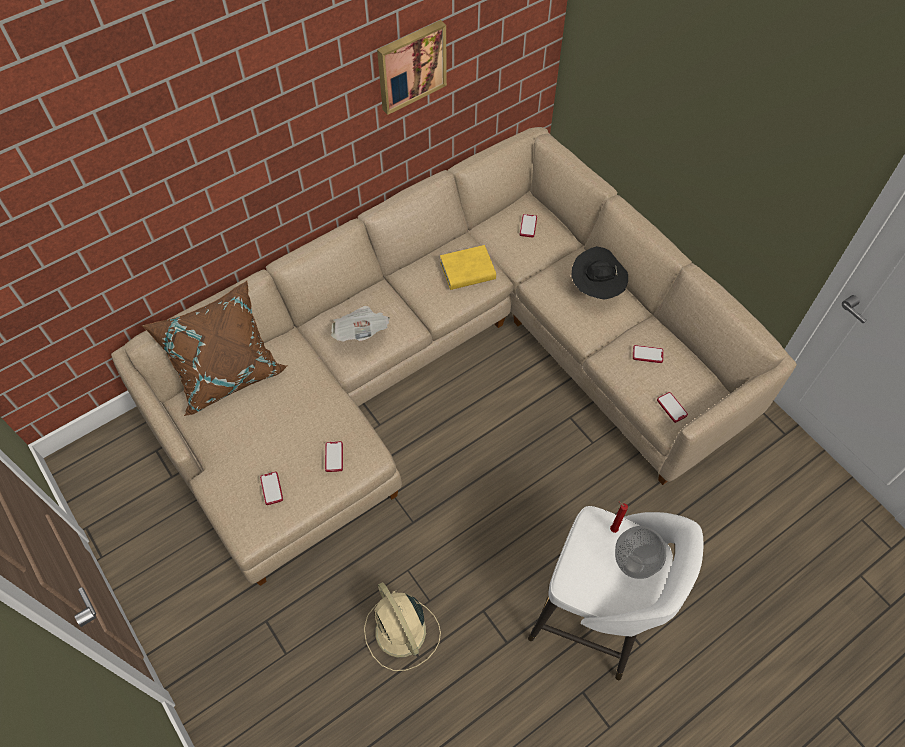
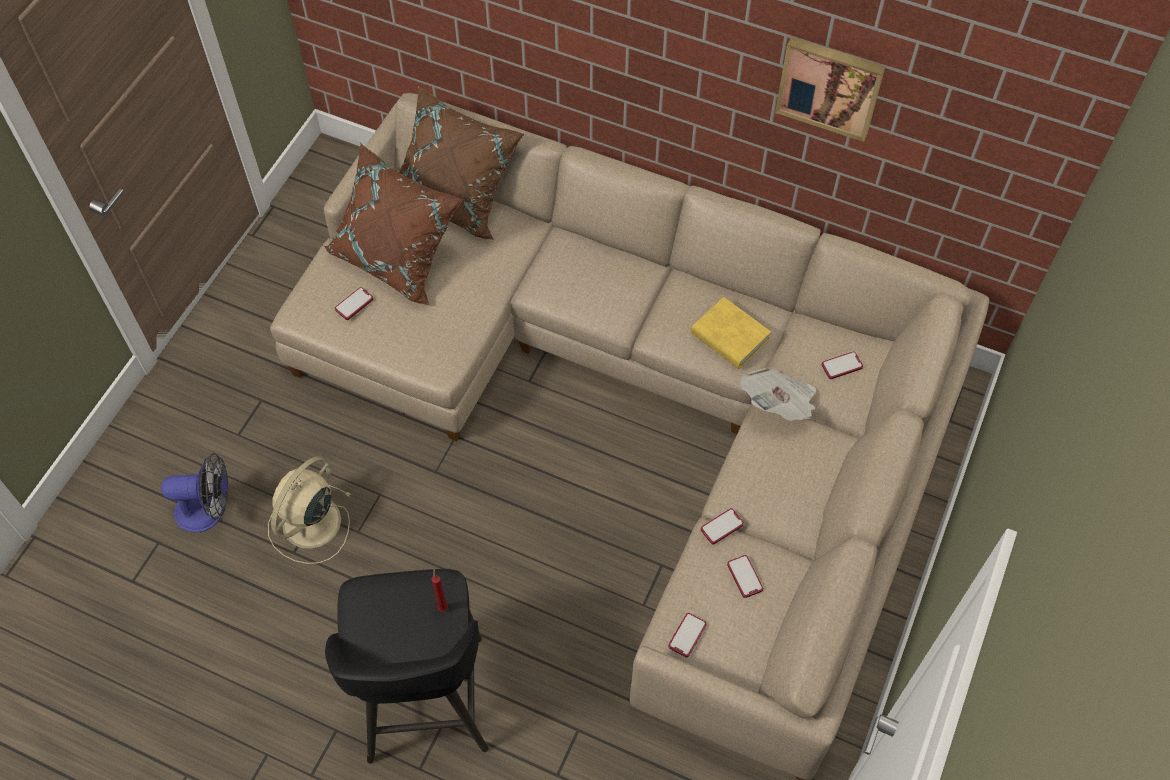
camera: 60 degrees right, 0 degrees up
phone [325,441,343,472] -> phone moved to [701,508,744,544]
newspaper [331,306,390,342] -> newspaper moved to [740,367,817,421]
white stool [528,506,703,680] -> black stool [325,569,488,764]
black hat [571,246,628,300] -> none
vase [615,526,666,579] -> none
none -> fan [161,453,228,533]
none -> brown pillow [324,143,463,305]

